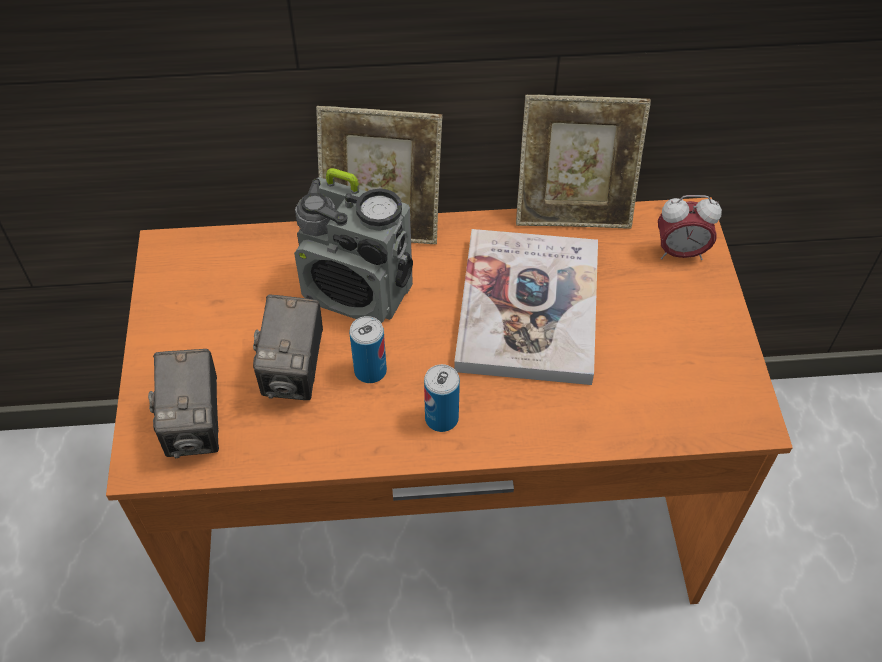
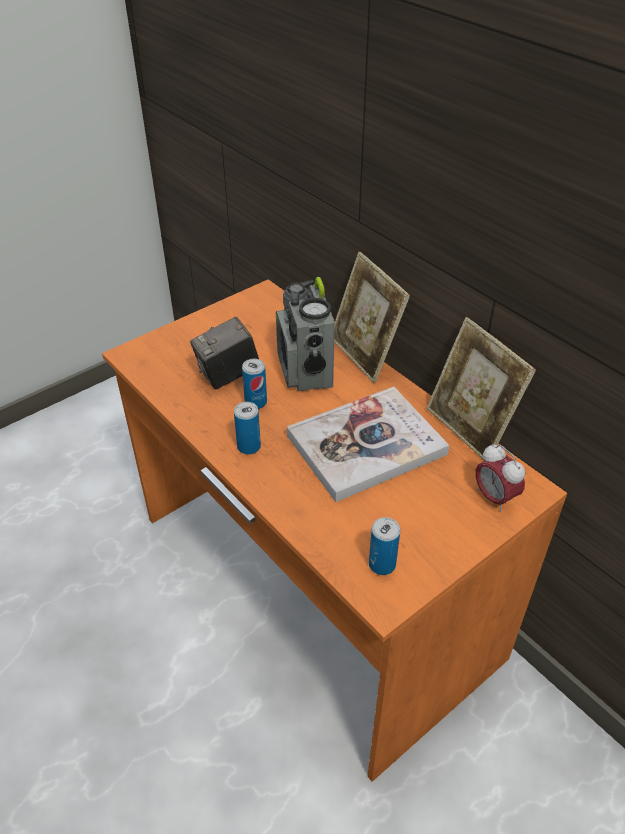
camera: 55 degrees right, 10 degrees down
camera [148,349,219,458] -> none
none -> can [369,517,400,575]

